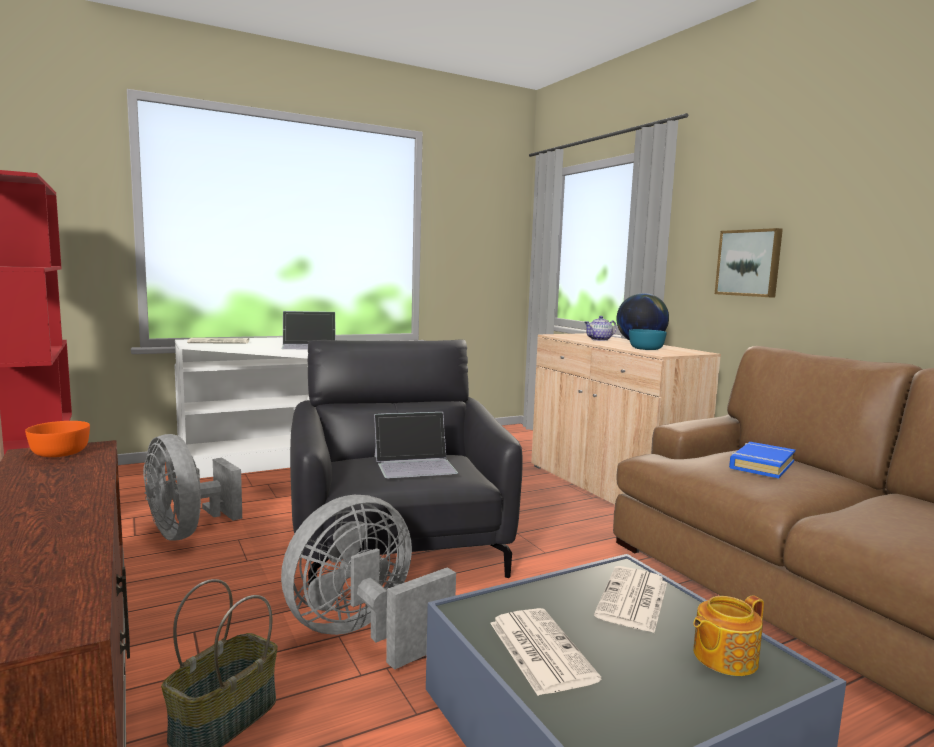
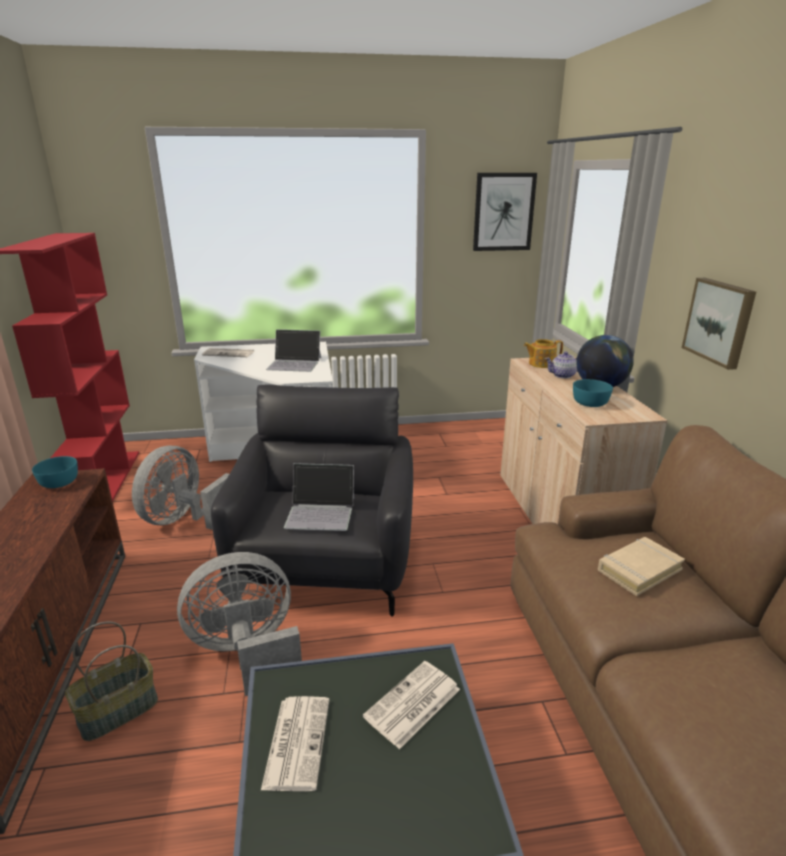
camera: 20 degrees right, 15 degrees up
orange bowl [25,421,90,457] -> turquoise bowl [32,456,78,488]
grey fan [143,434,242,541] -> grey fan turned 45 degrees clockwise [132,446,229,530]
teapot [693,595,764,676] -> teapot moved to [524,339,563,368]
blue book [729,442,795,478] -> beige book [598,537,685,596]
none -> picture [473,173,537,251]

